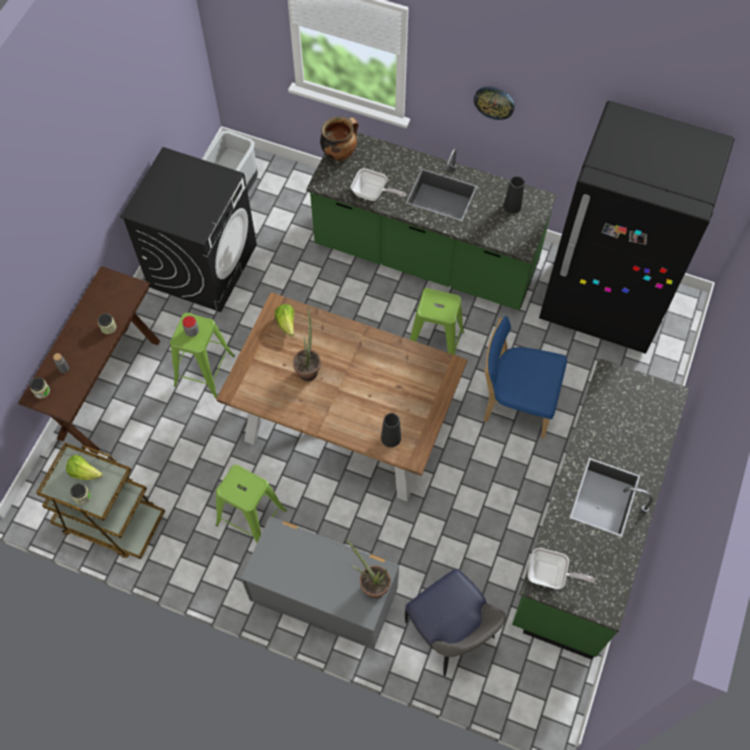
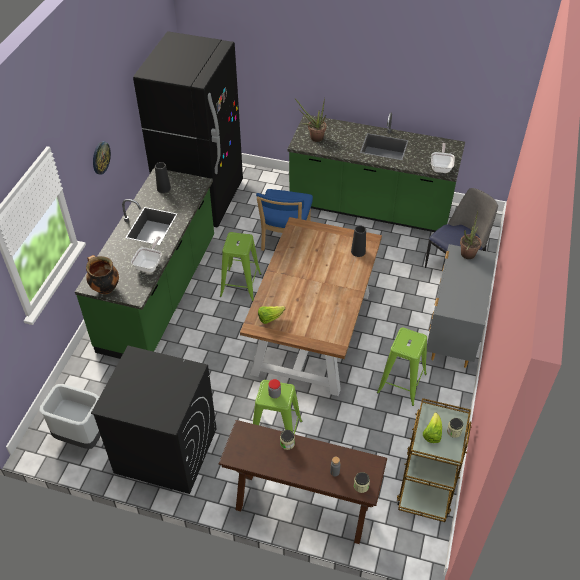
camera: 95 degrees left, 15 degrees down
potted plant [293,307,321,381] -> potted plant moved to [295,97,327,142]

